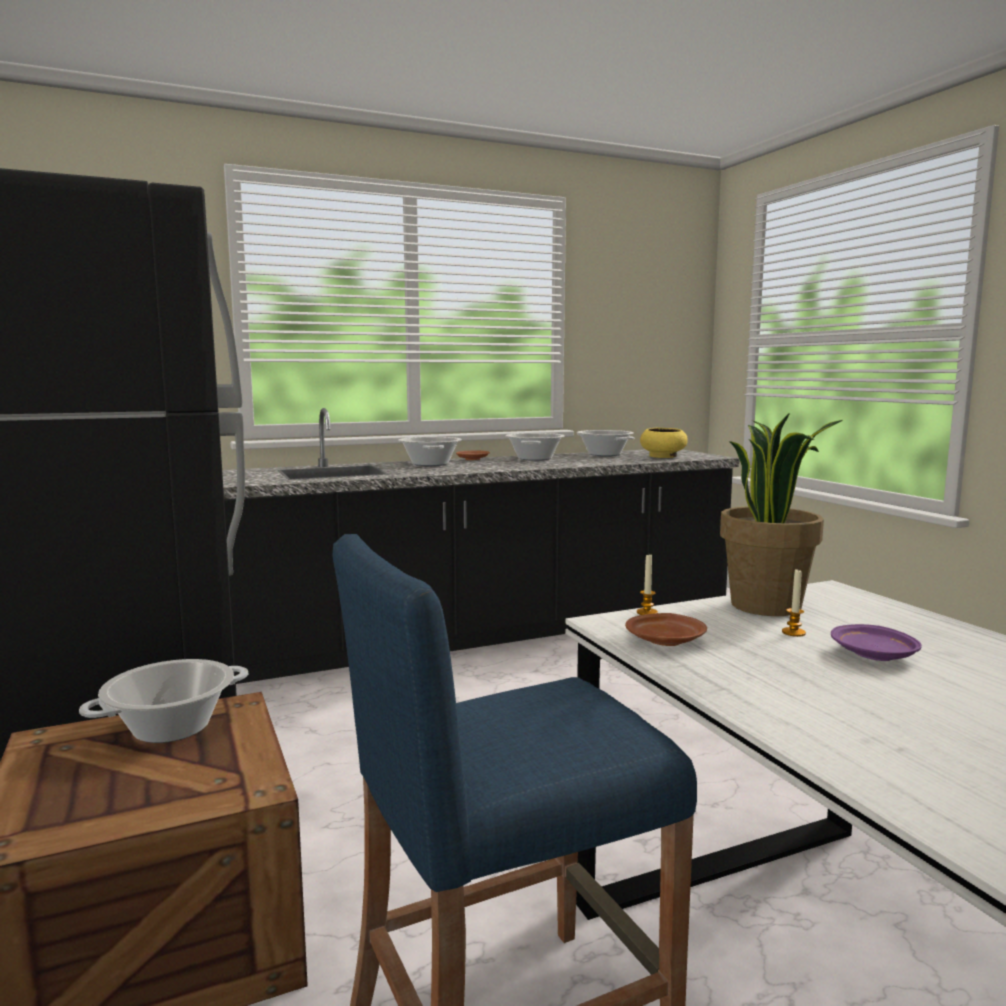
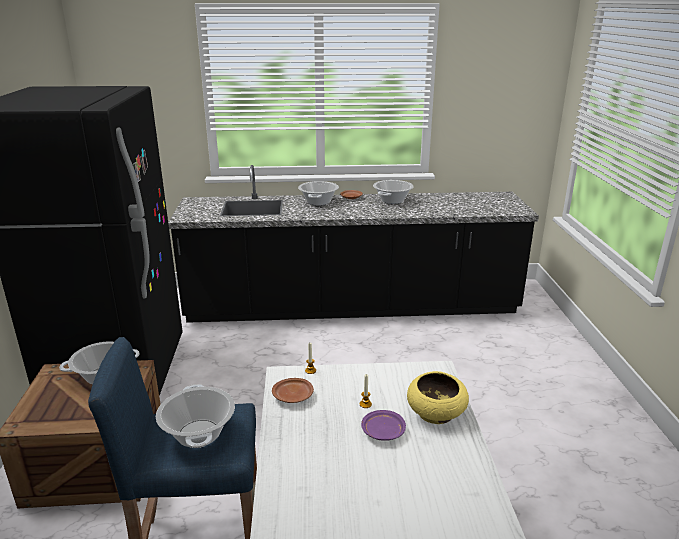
camera: 20 degrees right, 15 degrees up
cooking pot [577,430,634,456] -> cooking pot moved to [156,384,235,448]
yellow bowl [640,428,688,458] -> yellow bowl moved to [407,371,469,424]
potted plant [720,413,843,616] -> none

